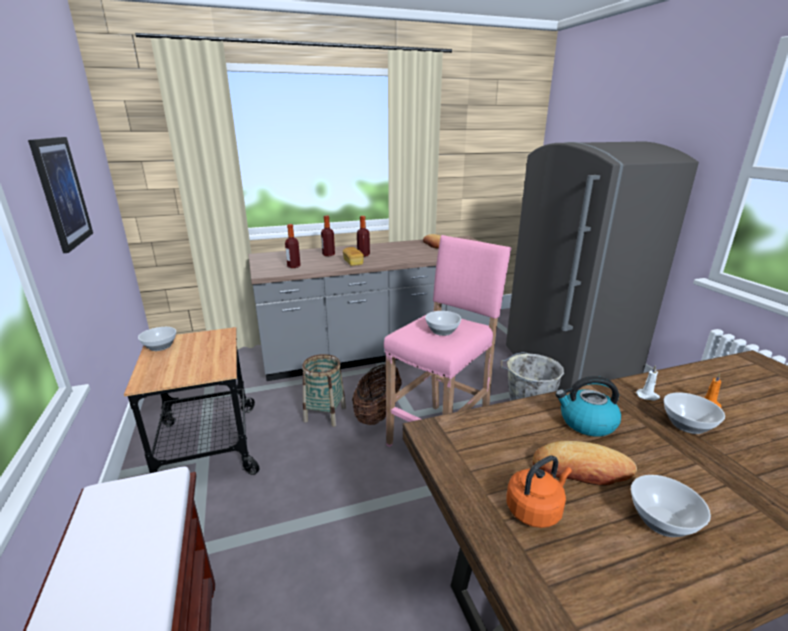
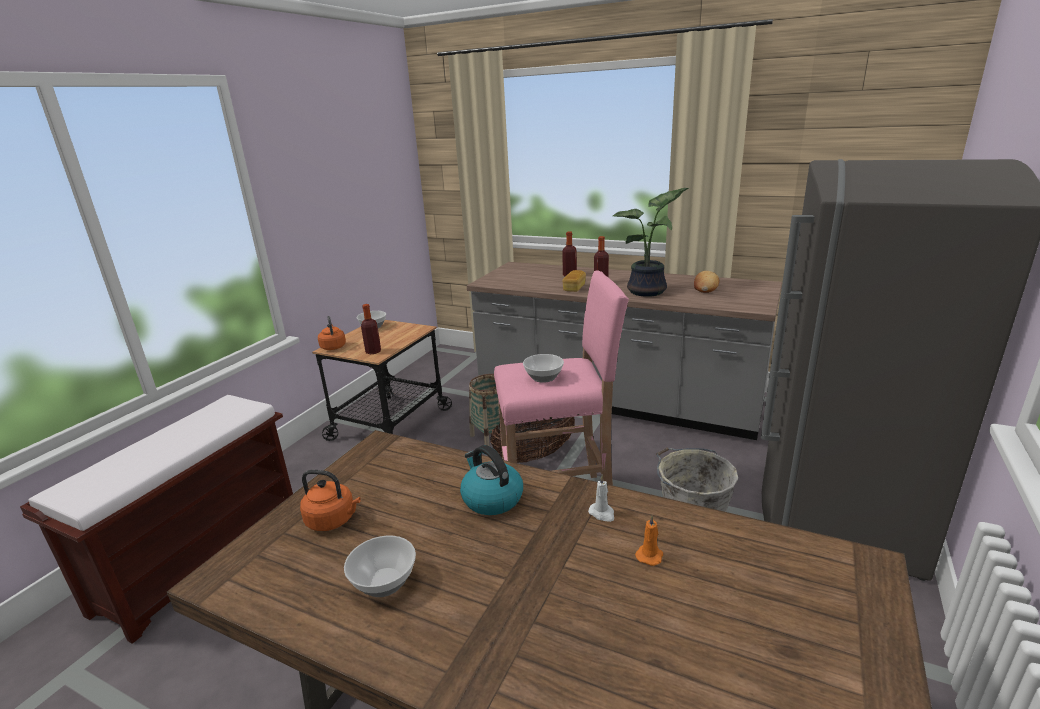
camera: 45 degrees right, 0 degrees up
picture [28,137,93,253] -> none
bottle [285,224,301,268] -> bottle moved to [361,304,381,354]
bread [533,441,637,486] -> none
bowl [664,392,725,434] -> none
none -> orange kettle [318,316,346,350]
none -> potted plant [613,188,689,297]

